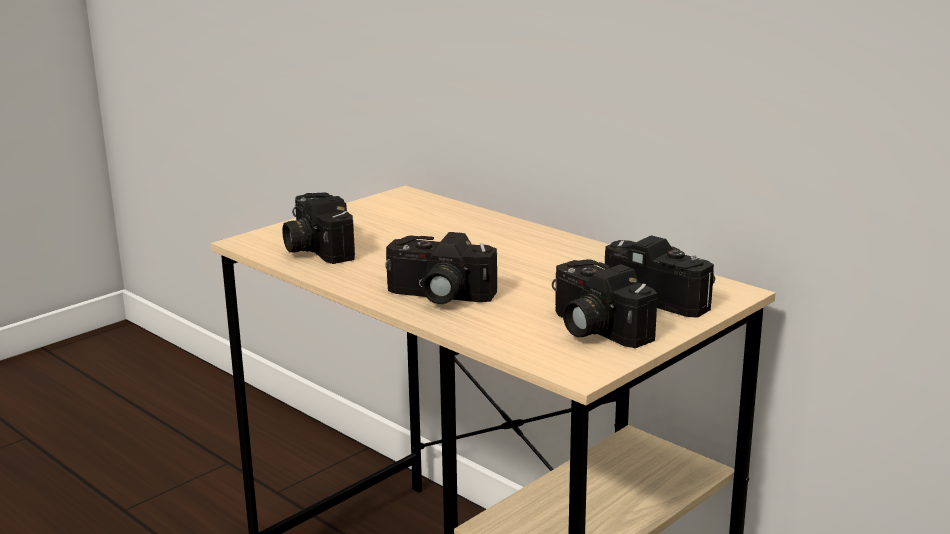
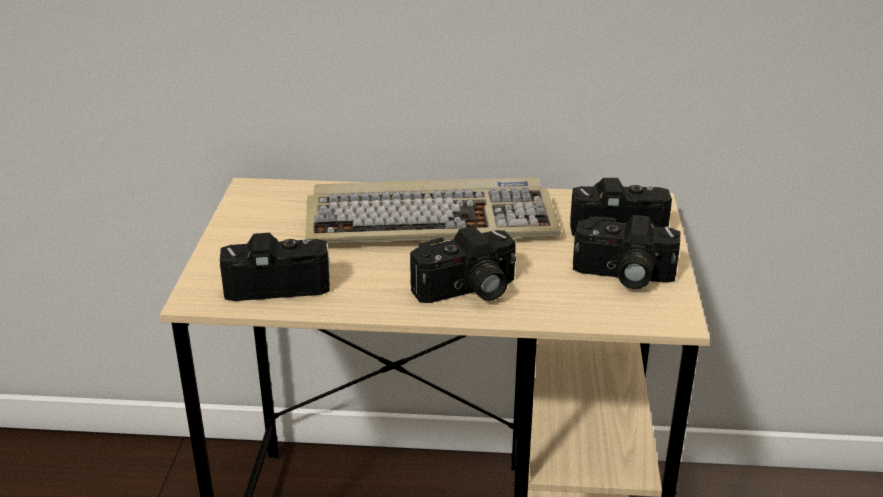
camera: 40 degrees left, 10 degrees up
camera [282,192,355,264] -> camera turned 150 degrees clockwise [220,233,330,301]
none -> keyboard [305,178,561,243]

